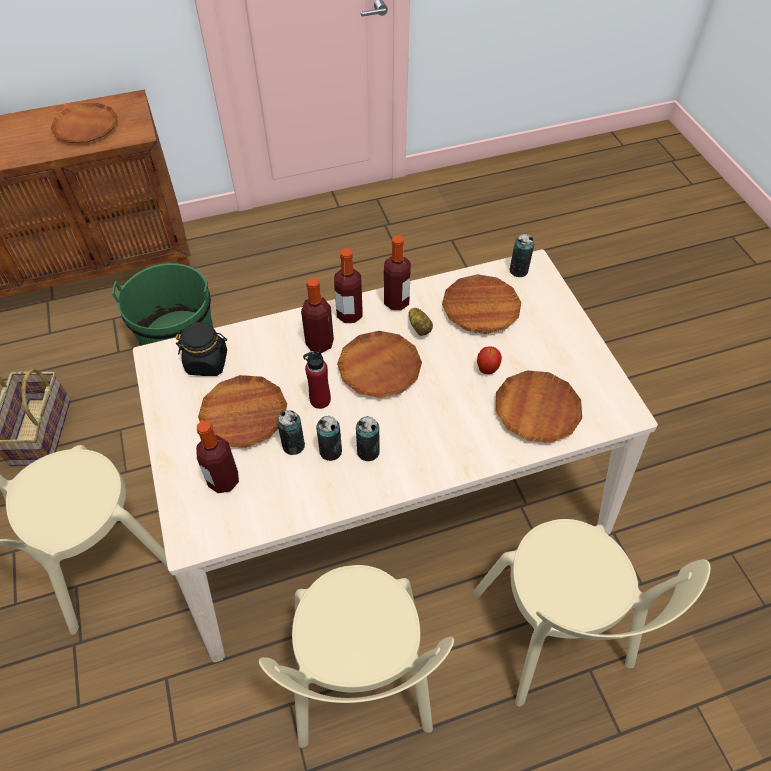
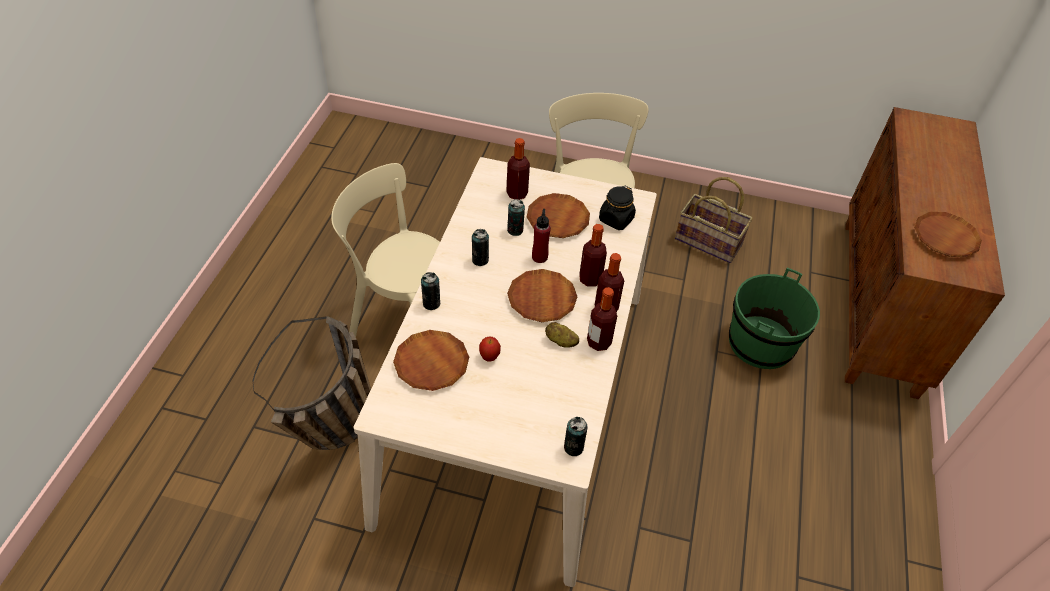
camera: 120 degrees right, 5 degrees down
can [316,416,342,461] -> can moved to [421,272,440,310]
brown plate [442,274,521,334] -> none
beige chair [473,519,711,707] -> basket [253,316,371,450]

